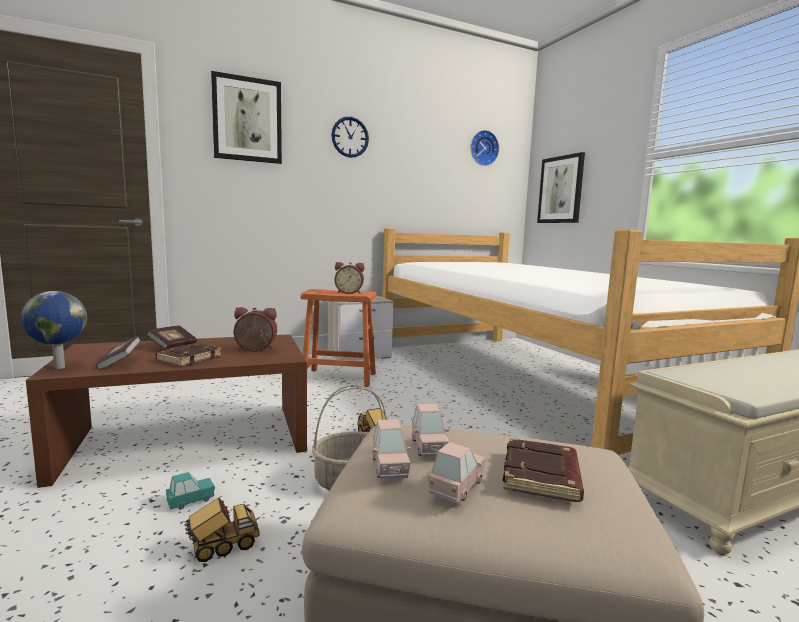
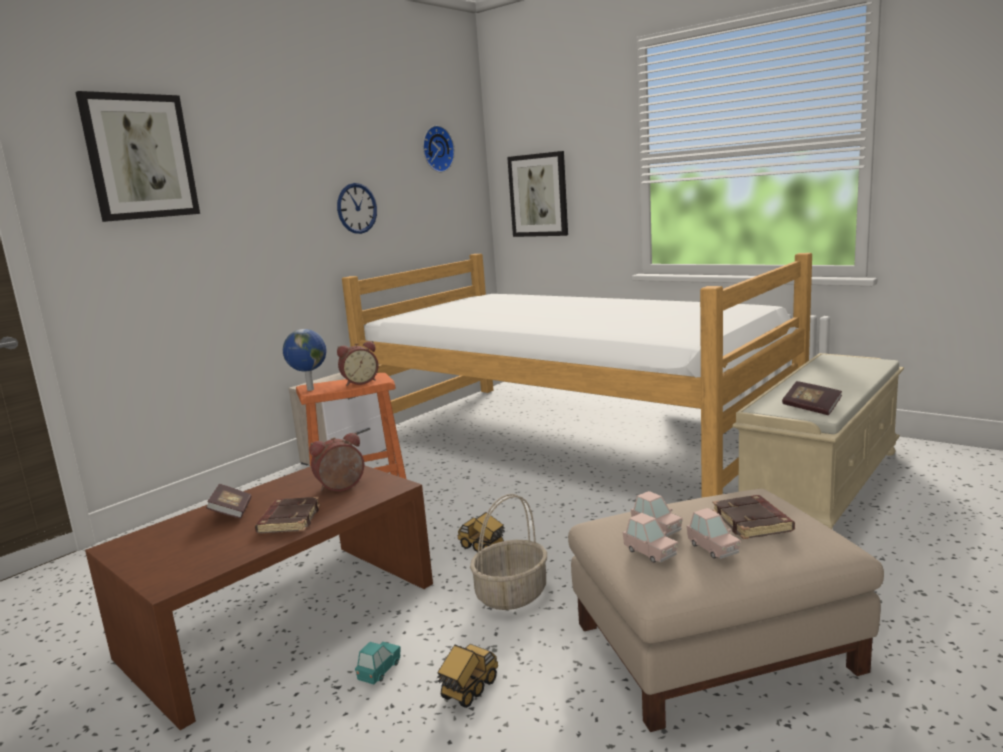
camera: 25 degrees left, 5 degrees up
globe [21,291,87,369] -> globe moved to [283,329,327,391]
book [96,336,141,370] -> book moved to [782,381,842,415]
wall clock [331,117,369,158] -> wall clock moved to [337,183,377,234]
pink toy car [428,442,486,503] -> pink toy car turned 150 degrees clockwise [687,508,741,559]

